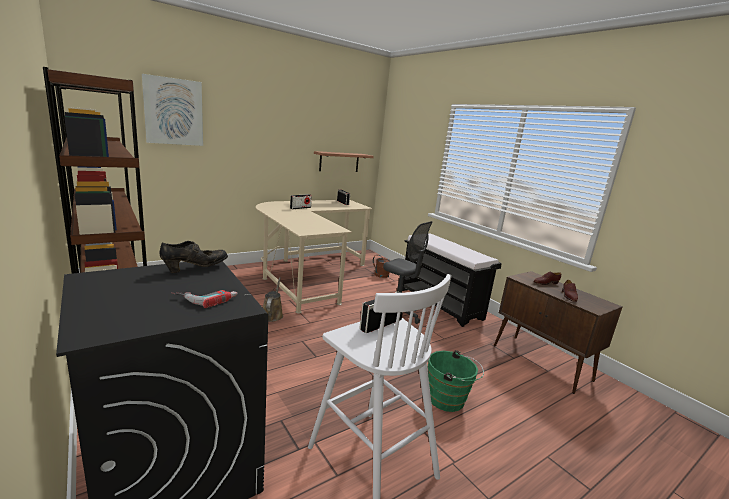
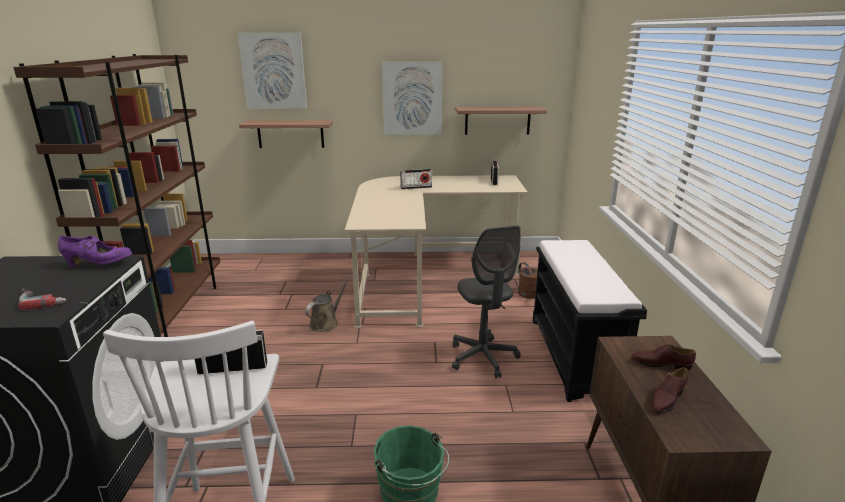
camera: 35 degrees right, 5 degrees up
black shoe [159,241,228,273] -> purple shoe [58,235,133,267]
none -> shelf [239,120,333,148]
none -> picture [382,62,443,135]

